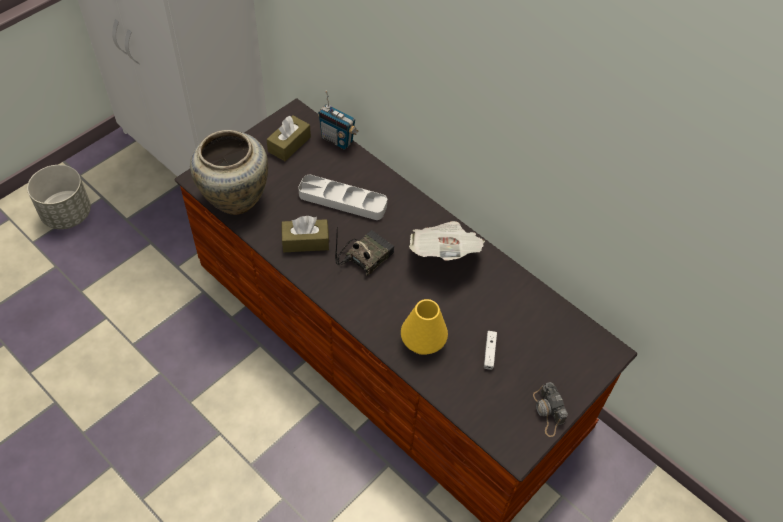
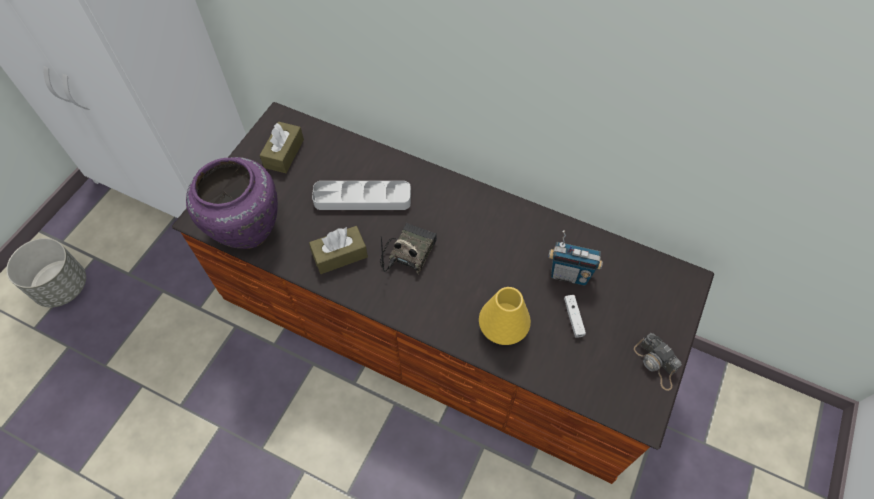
camera: 15 degrees left, 5 degrees up
beige vase [190,130,268,215] -> purple vase [186,157,278,249]
radio [318,91,358,150] -> radio moved to [548,230,603,285]
newspaper [409,221,485,261] -> none

